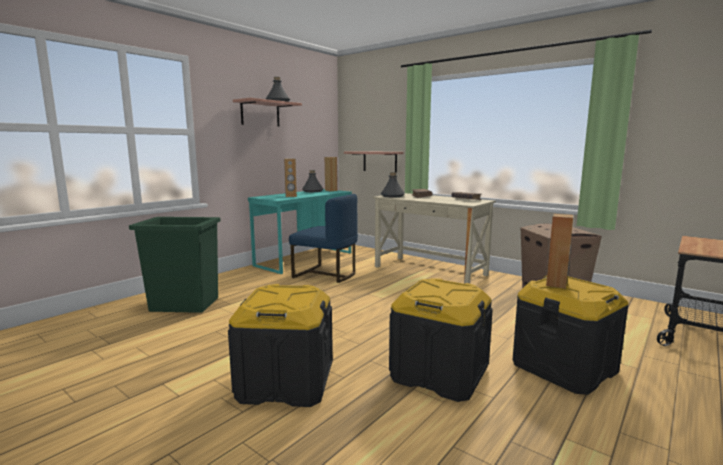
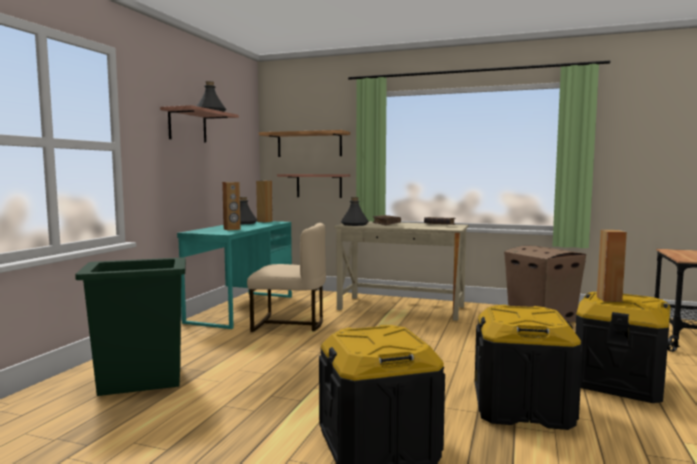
camera: 20 degrees left, 5 degrees down
blue chair [289,194,358,283] -> beige chair [247,223,326,332]
none -> shelf [259,130,350,157]

